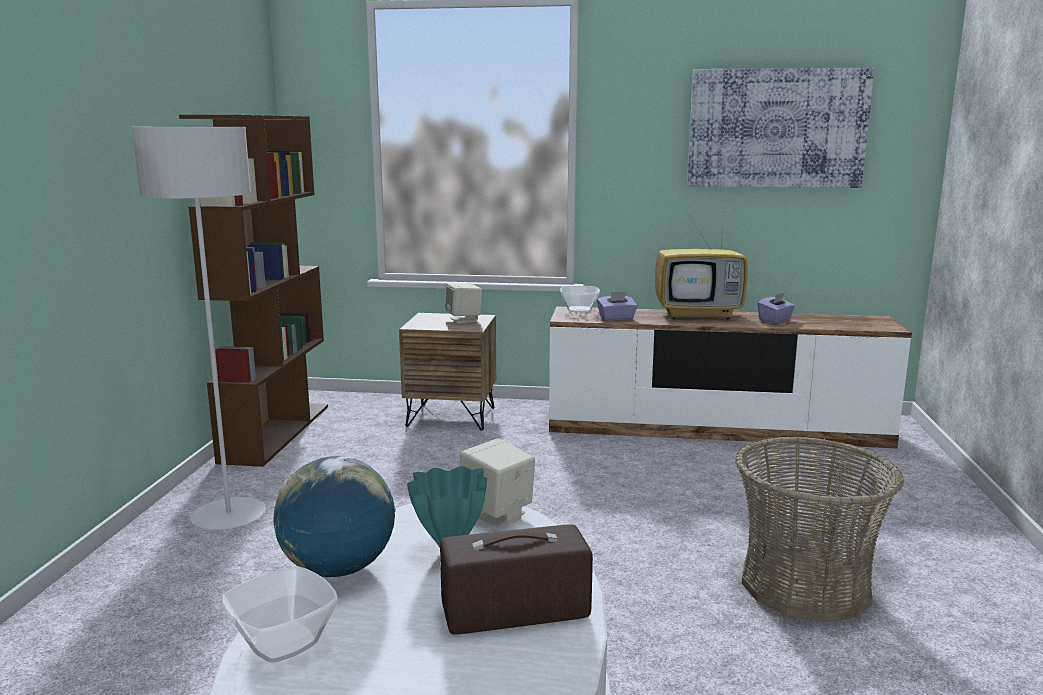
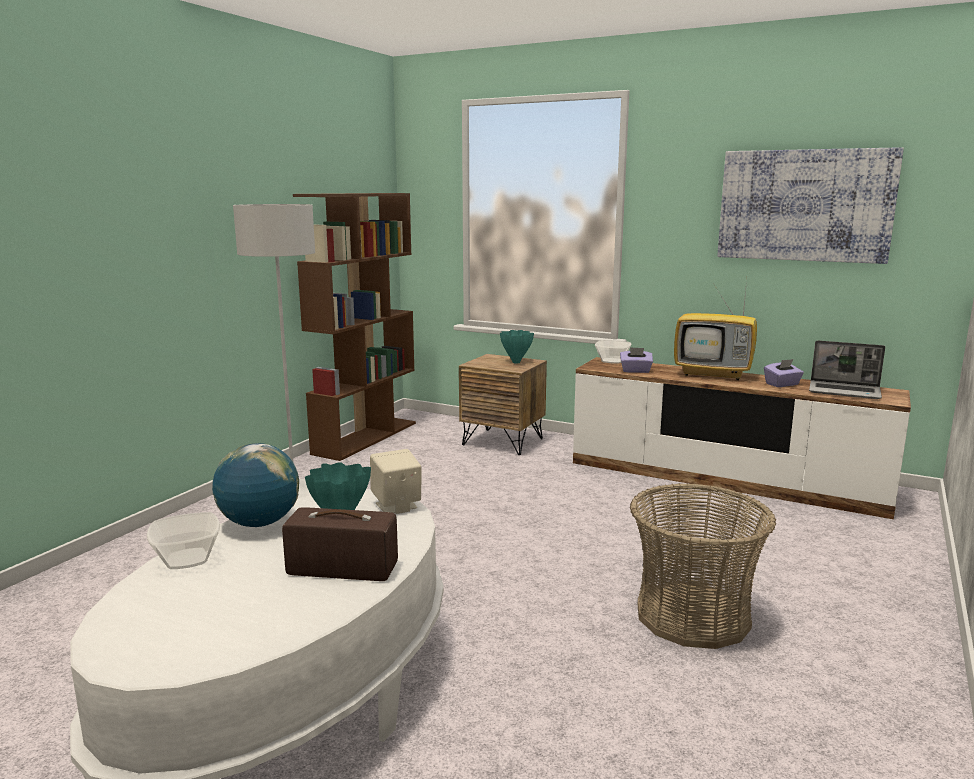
camera: 20 degrees right, 0 degrees up
beige speaker [445,283,482,323] -> turquoise vase [500,330,534,363]
none -> laptop [809,340,885,399]

